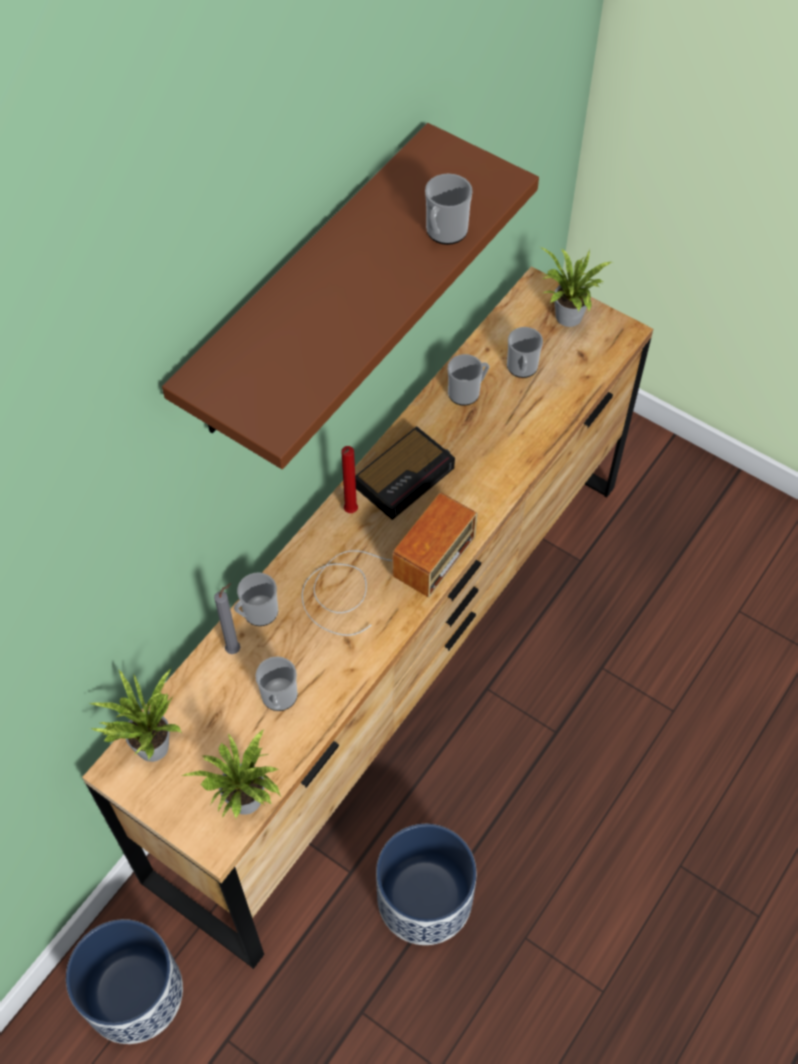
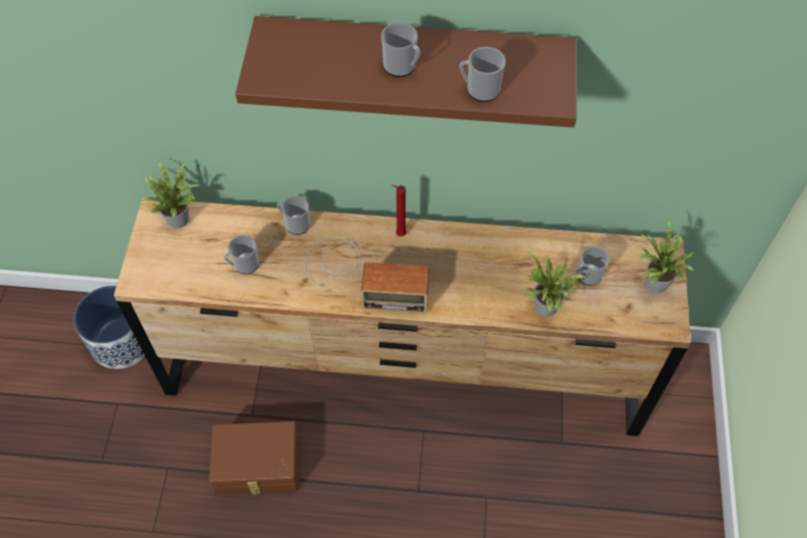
camera: 60 degrees right, 0 degrees up
potted plant [182,729,281,818] -> potted plant moved to [522,251,585,316]
grey candle [214,583,240,654] -> none
alarm clock [355,426,455,520] -> none
planter [376,824,477,945] -> brown storage box [209,421,299,495]
mug [448,354,490,406] -> mug moved to [381,22,421,77]

